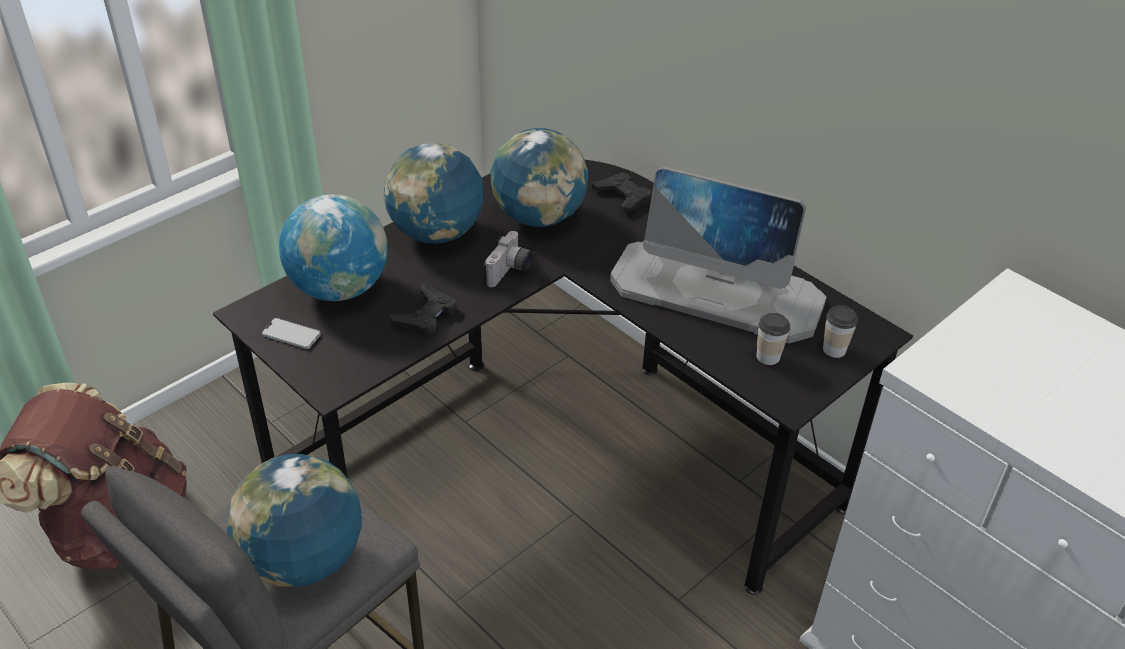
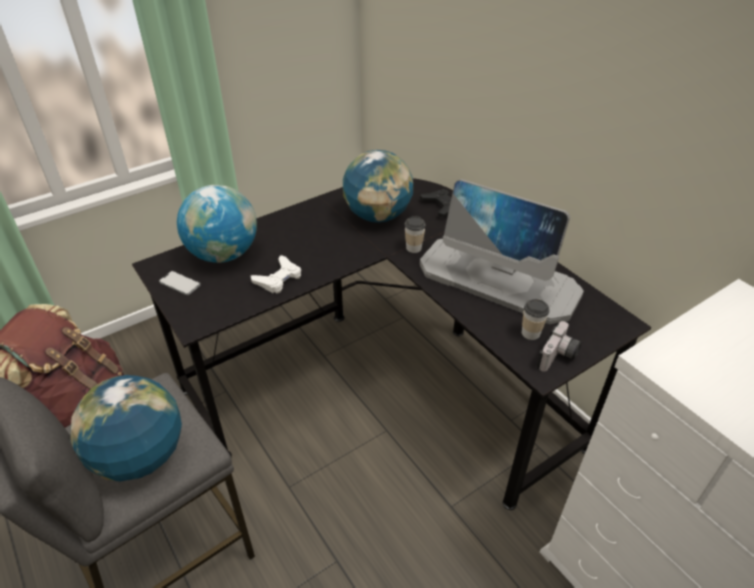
camera: 10 degrees right, 0 degrees up
globe [383,143,484,244] -> none
black game controller [390,283,456,336] -> white game controller [251,255,301,293]
camera [483,231,533,287] -> camera moved to [537,321,582,372]
cup [823,305,858,358] -> cup moved to [404,216,426,253]

